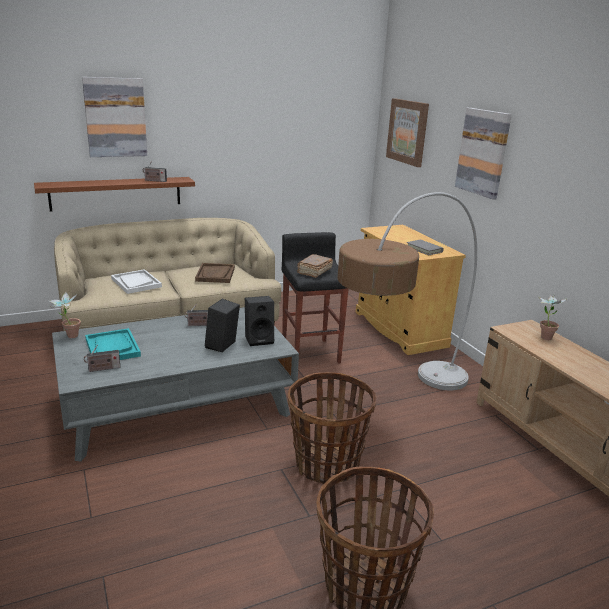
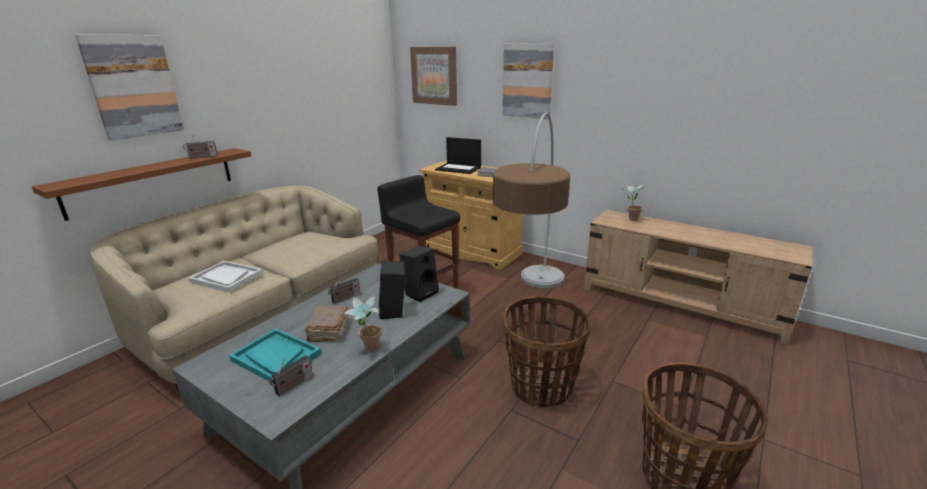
camera: 30 degrees left, 0 degrees up
potted plant [49,292,81,338] -> potted plant moved to [343,294,382,351]
brown tray [195,263,235,283] -> none
brown book [297,254,333,278] -> brown book moved to [305,305,349,342]
none -> laptop [435,137,481,174]

